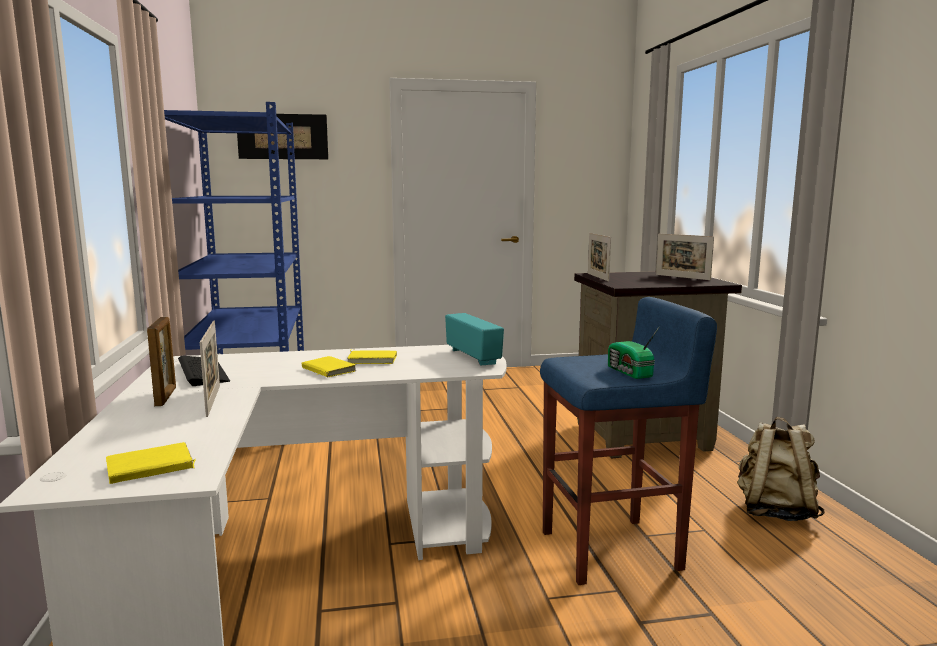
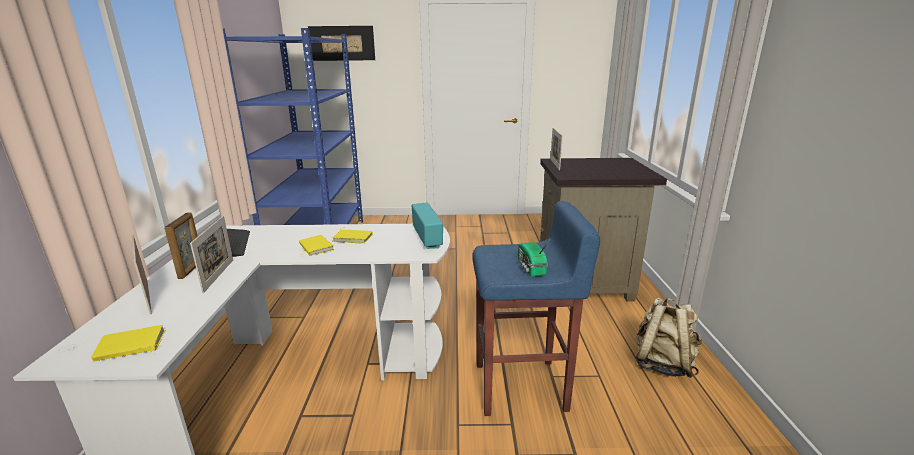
camera: 10 degrees right, 10 degrees up
picture frame [656,233,714,280] -> picture frame moved to [132,234,152,315]

